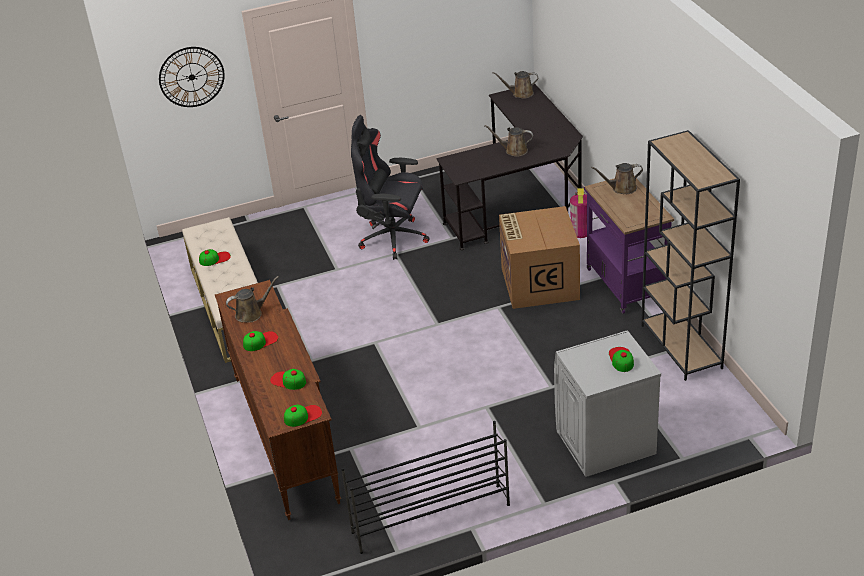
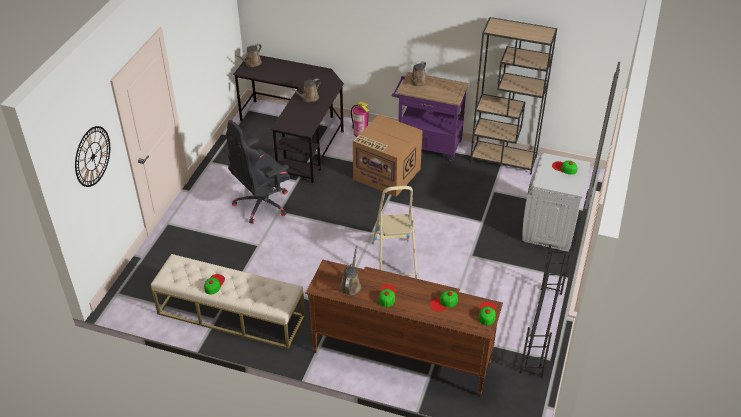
camera: 55 degrees left, 5 degrees up
none -> beige step ladder [372,186,418,279]

